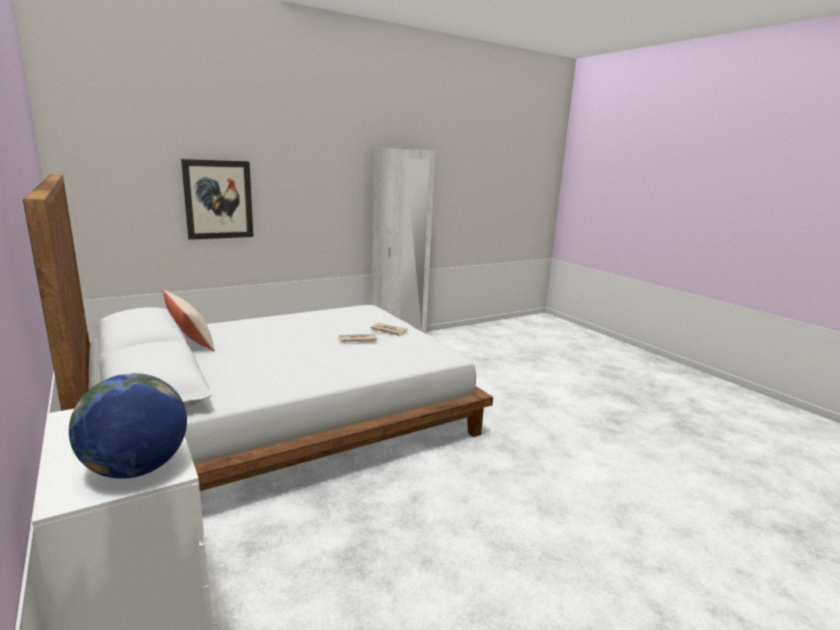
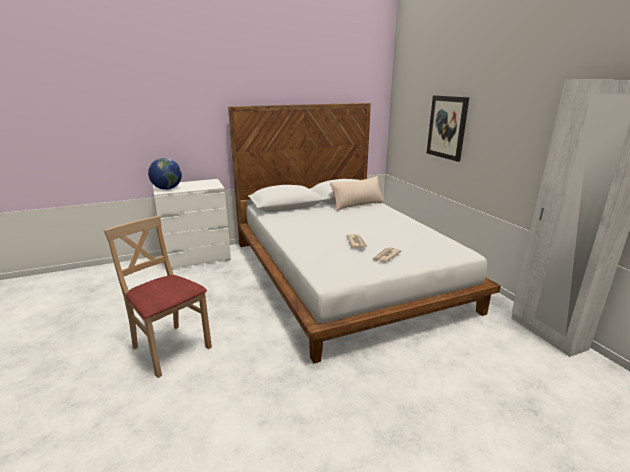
camera: 100 degrees right, 5 degrees up
none -> beige chair [104,216,212,378]

